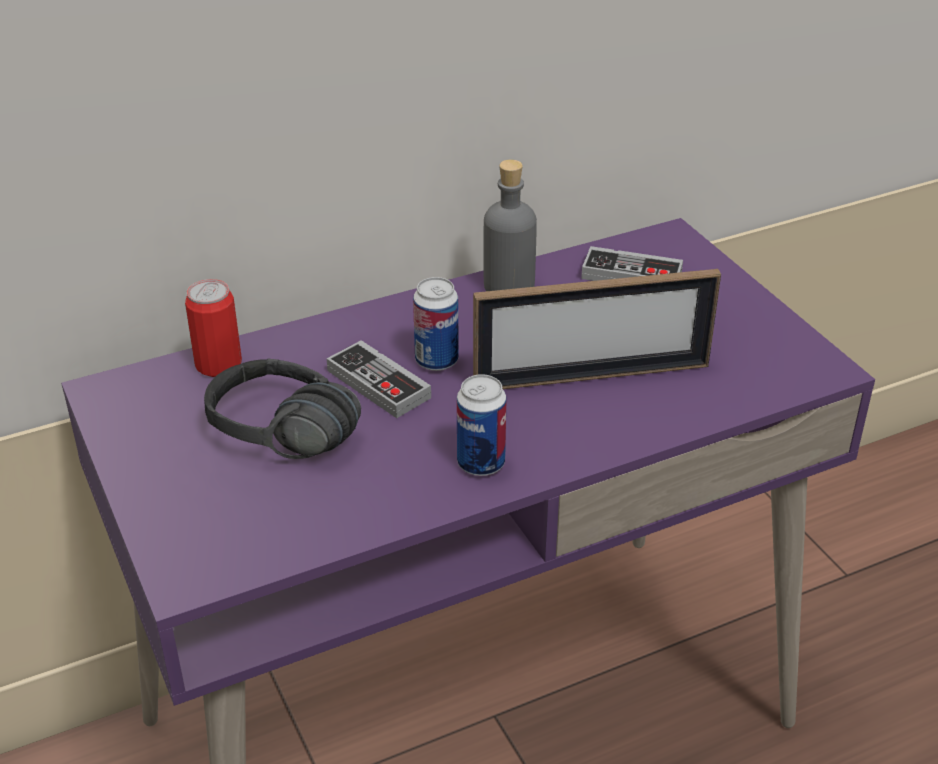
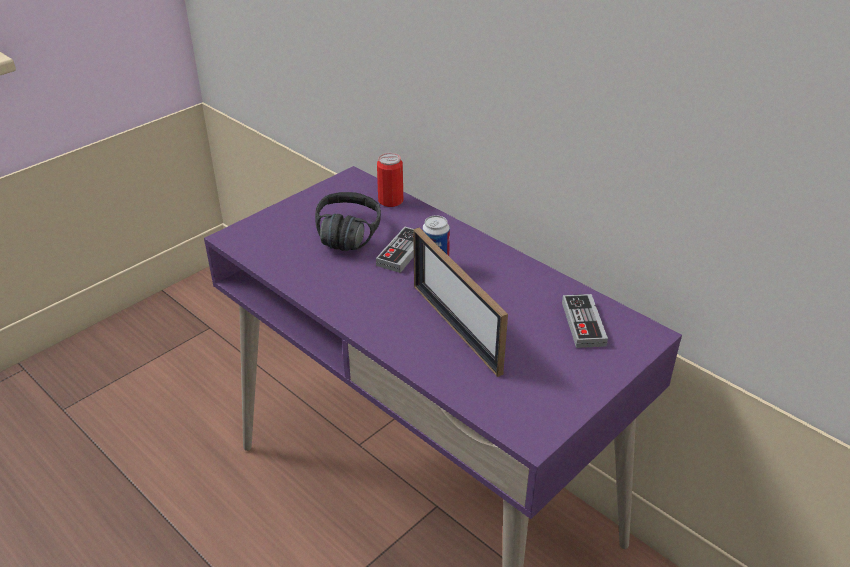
camera: 70 degrees right, 0 degrees up
can [457,374,507,476] -> none
grey bottle [483,159,537,291] -> none

